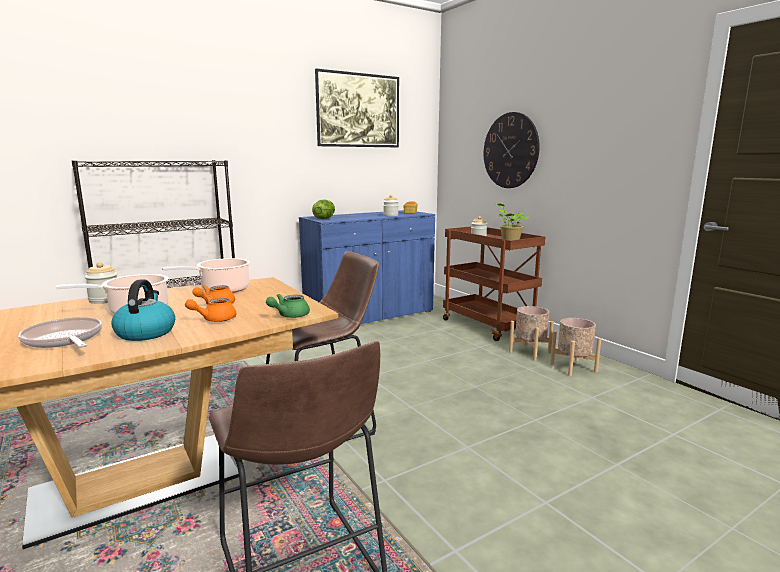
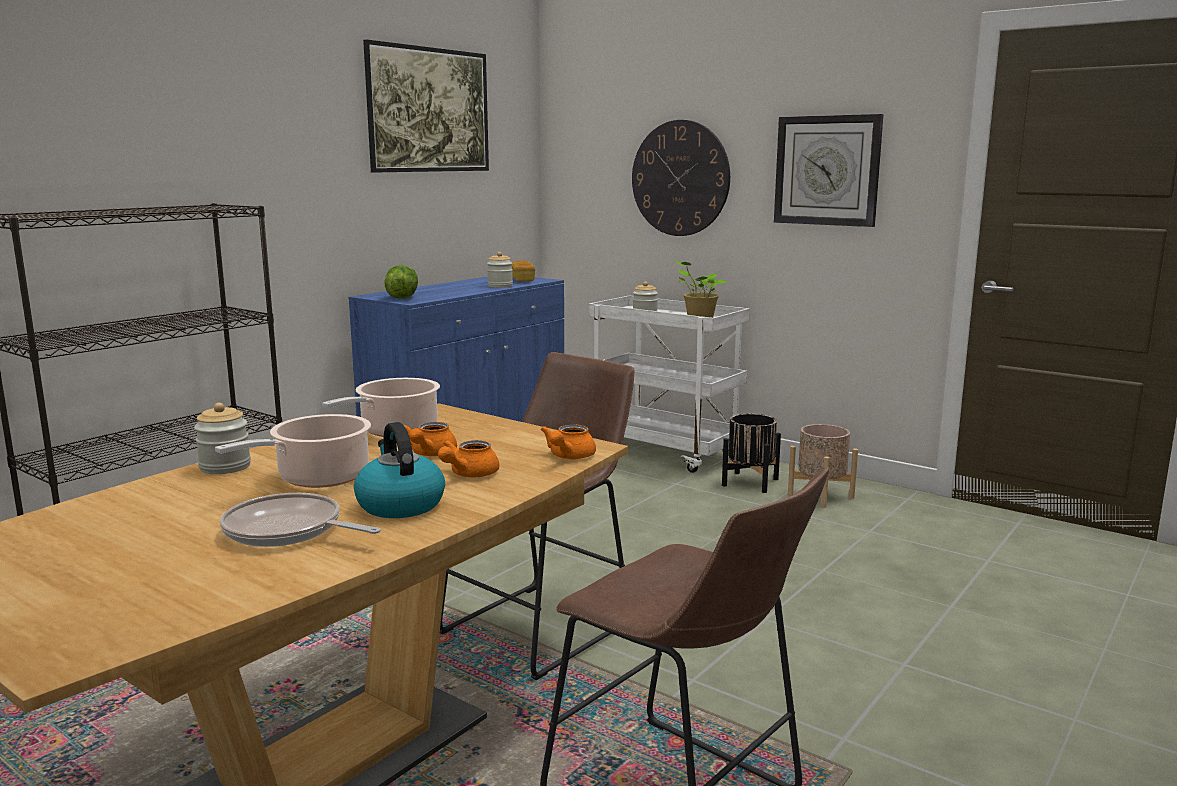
camera: 20 degrees left, 0 degrees up
green teapot [266,294,310,318] -> orange teapot [541,425,596,459]
brown cart [443,226,545,341] -> white cart [589,296,750,473]
beige planter [509,306,554,361] -> black planter [722,414,781,493]
none -> wall clock [774,114,883,227]

